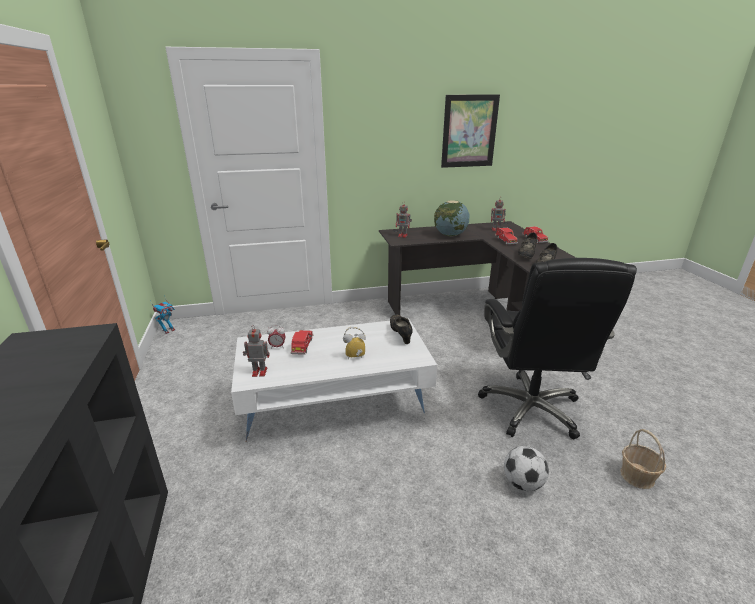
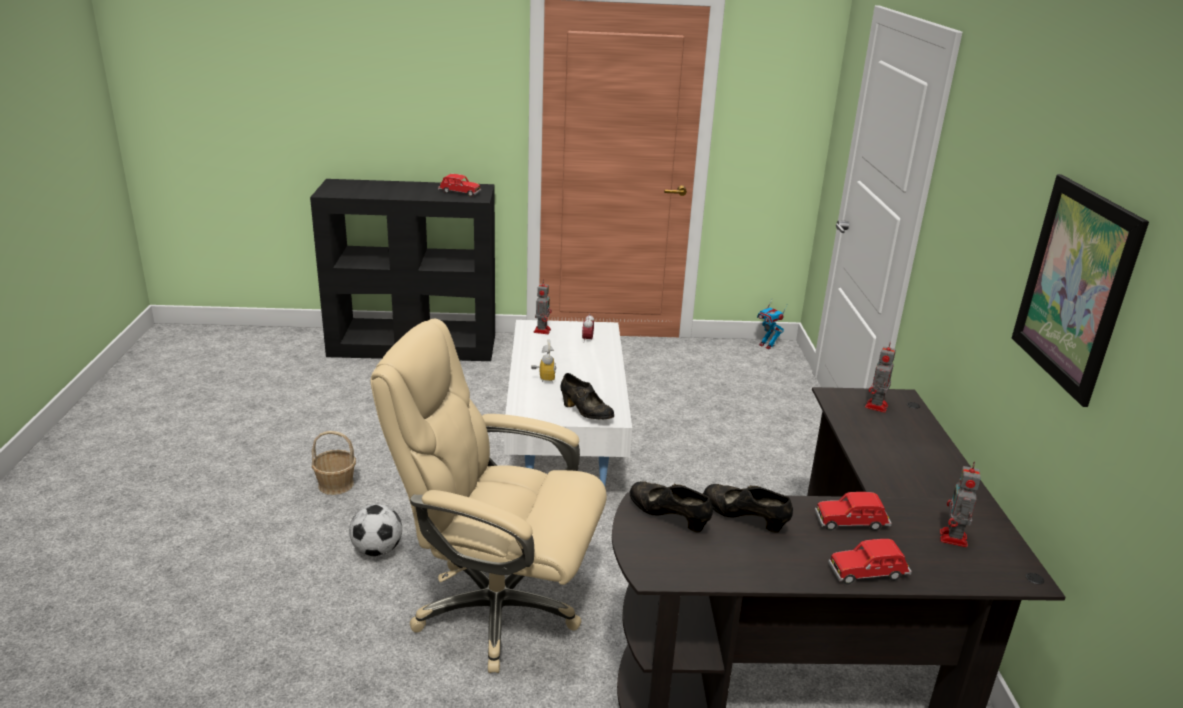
camera: 100 degrees right, 0 degrees up
red toy car [291,330,314,355] -> red toy car moved to [438,174,481,197]
black shoe [390,314,413,344] -> black shoe turned 45 degrees clockwise [560,373,614,419]
globe [434,200,470,237] -> none
black office chair [478,258,637,439] -> beige office chair [371,319,607,673]
basket [620,429,666,489] -> basket moved to [312,431,356,495]

